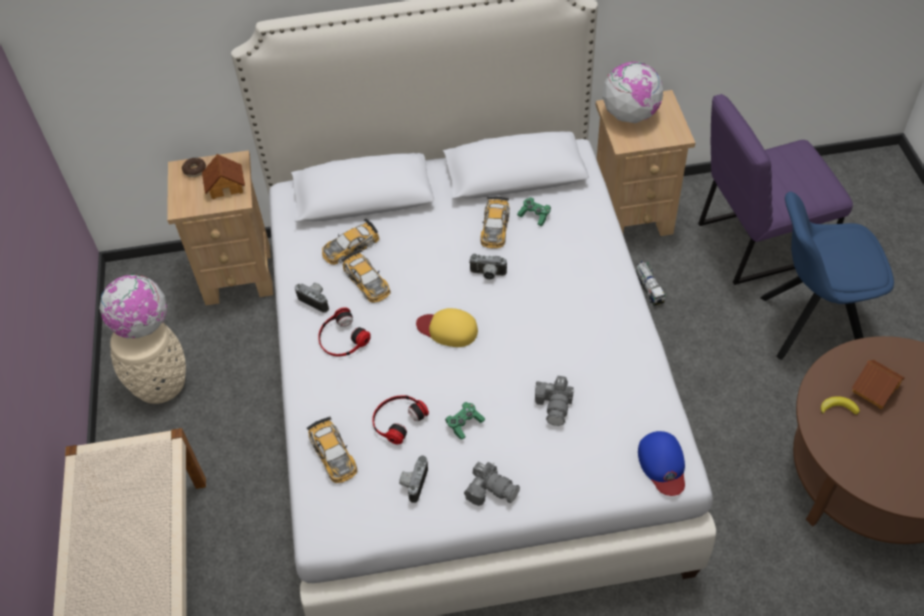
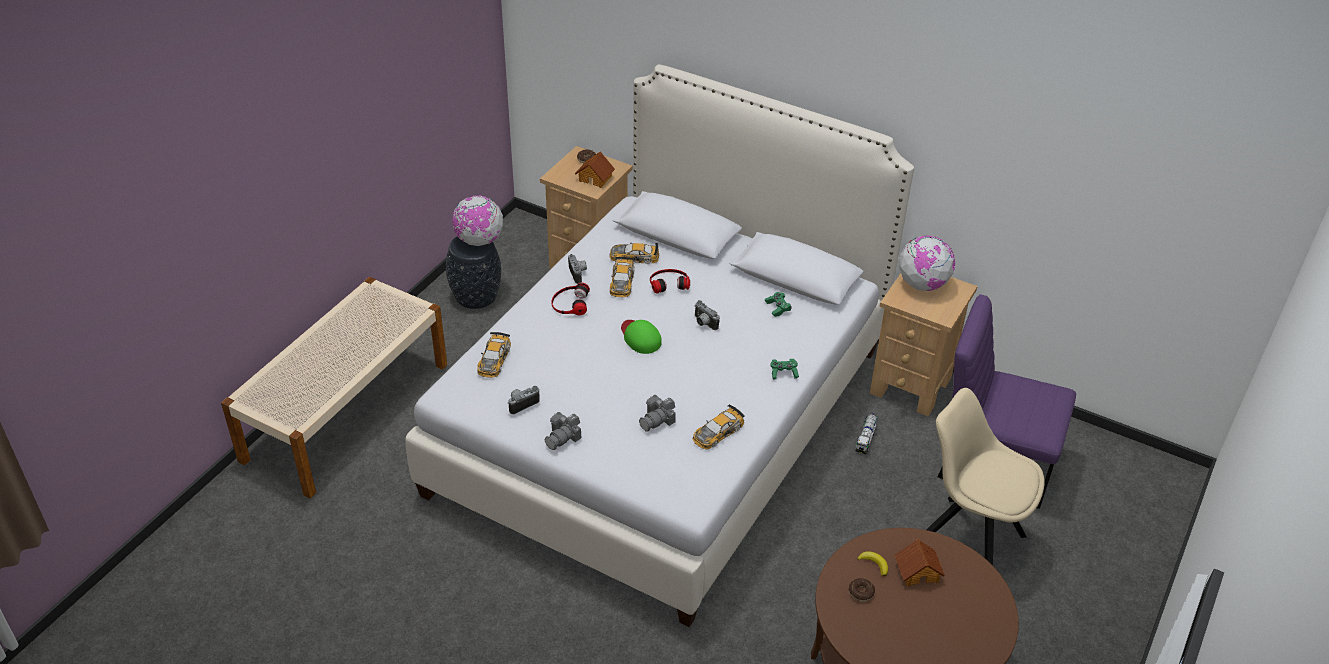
camera: 35 degrees right, 10 degrees down
beige stool [110,322,186,404] -> black stool [446,236,501,309]
headphones [372,395,429,445] -> headphones moved to [650,269,690,294]
yellow cap [416,308,478,347] -> green cap [621,320,662,354]
green game controller [445,402,485,440] -> green game controller moved to [770,359,799,380]
camera [464,462,520,506] -> camera turned 60 degrees clockwise [545,412,581,450]
toy car [481,196,510,249] -> toy car moved to [693,404,745,449]
blue cap [638,431,685,496] -> none
blue chair [761,191,894,360] -> beige chair [926,388,1045,565]
none -> donut [849,578,875,602]

